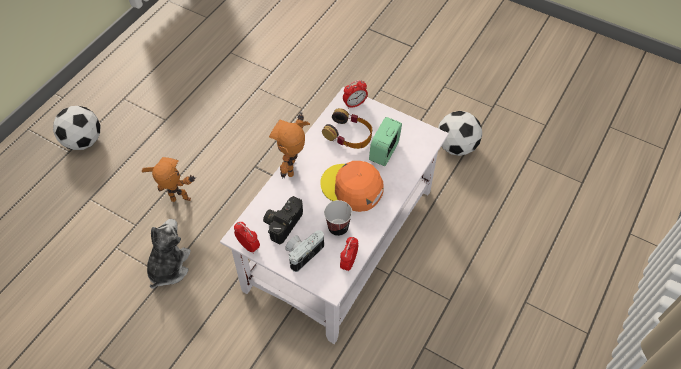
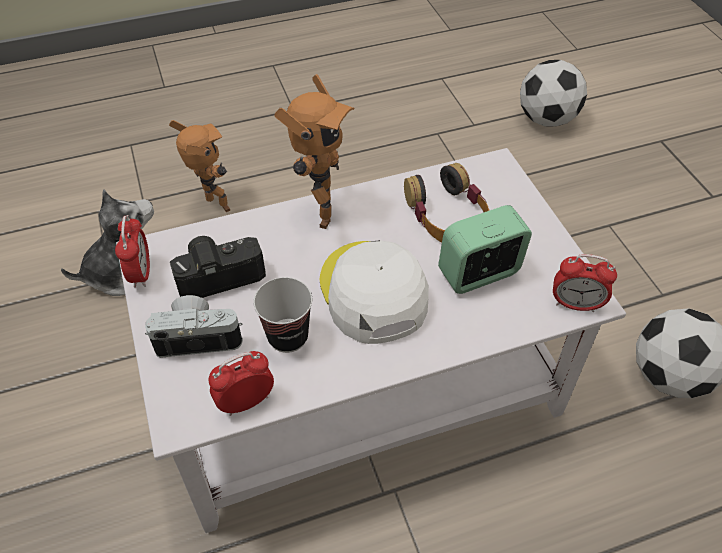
camera: 40 degrees right, 5 degrees down
football [53,106,100,150] -> football moved to [520,60,587,127]
toy robot [269,112,310,178] -> toy robot turned 135 degrees clockwise [274,74,355,229]
orange cap [320,161,384,212] -> white cap [320,240,429,344]
alarm clock [343,80,368,109] -> alarm clock moved to [553,254,617,312]

